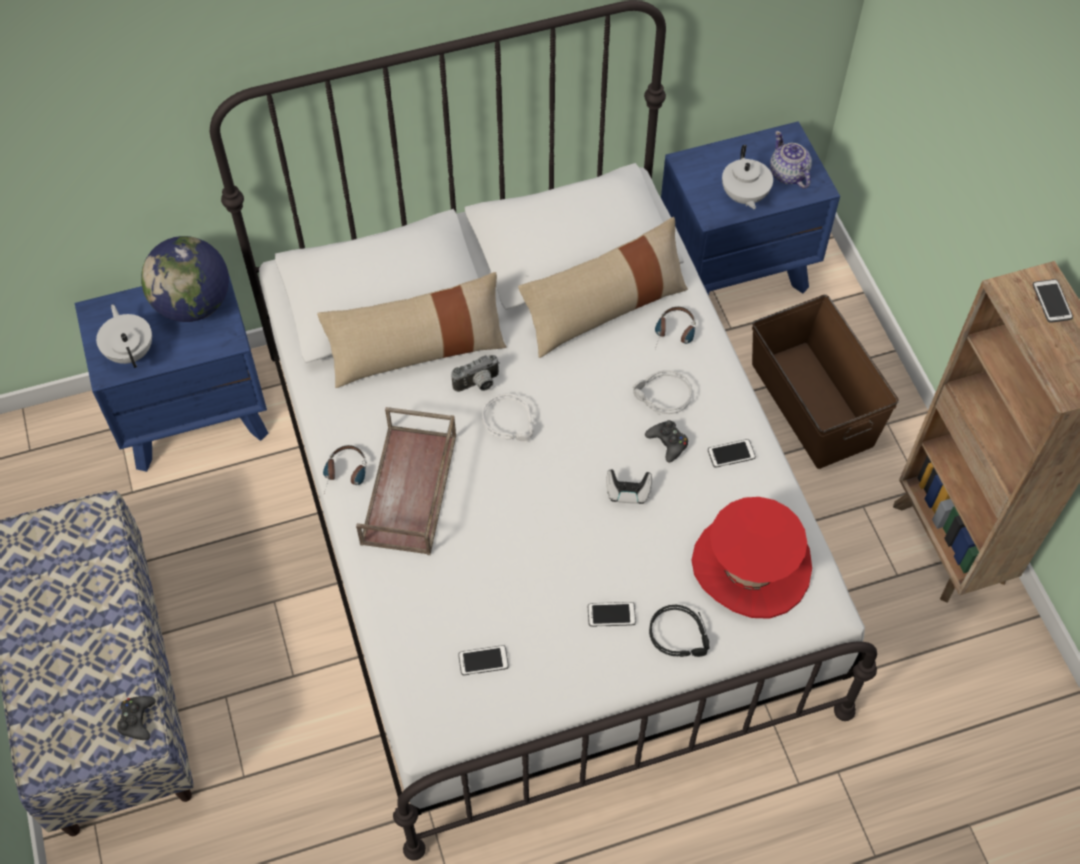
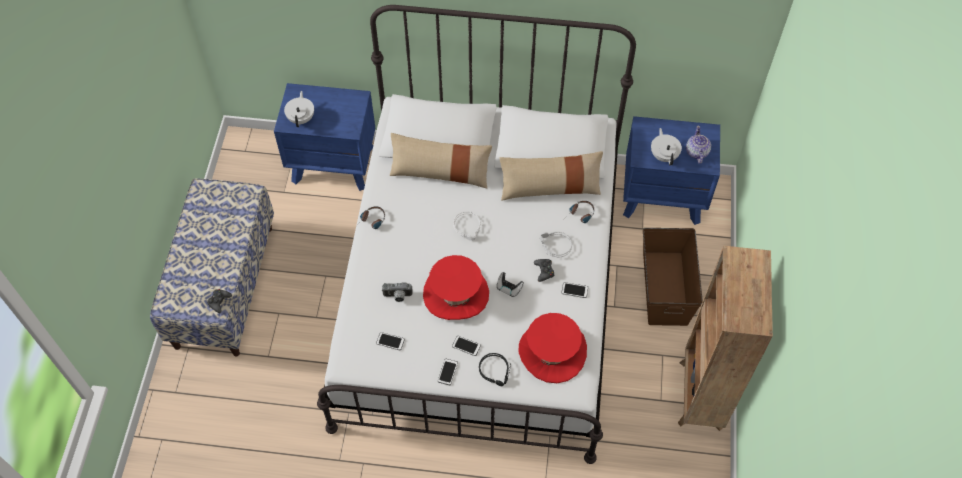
camera: 25 degrees right, 0 degrees up
globe [141,236,229,322] -> none
brown tray [356,407,456,555] -> none
camera [451,355,500,392] -> camera moved to [382,283,413,302]
white teapot [722,145,773,209] -> white teapot turned 150 degrees clockwise [651,128,682,165]
phone [1033,279,1073,323] -> phone moved to [438,359,458,385]
none -> red hat [423,255,489,320]

